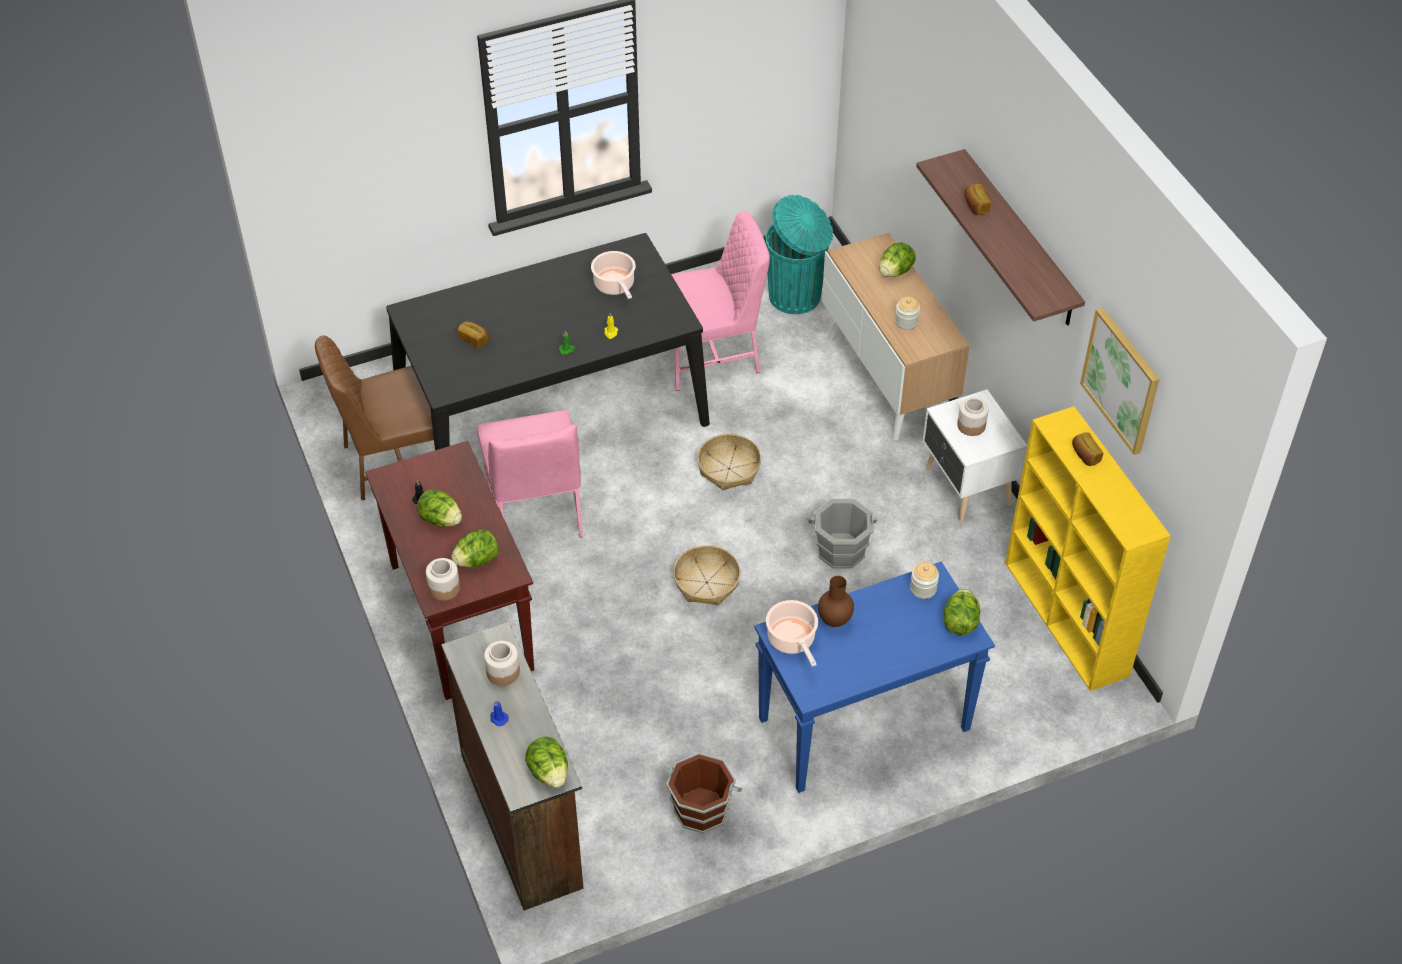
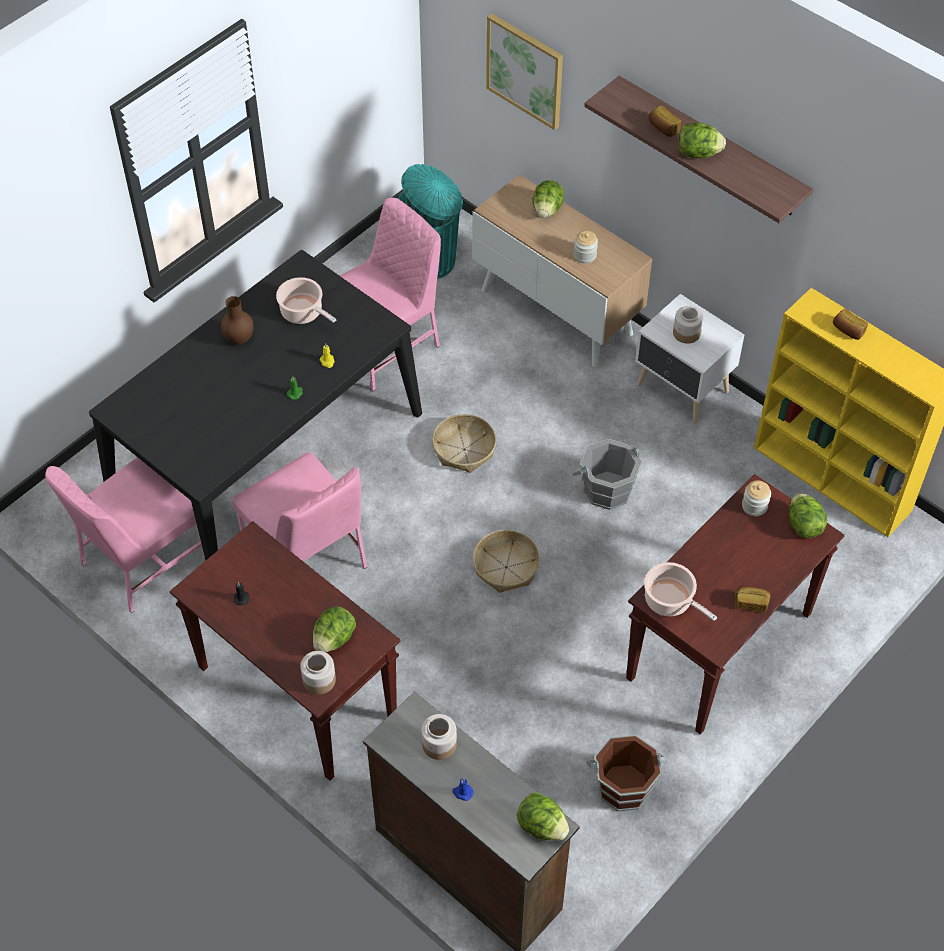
camera: 25 degrees left, 5 degrees up
brown chair [315,335,434,501] -> pink chair [45,457,205,613]
lettuce [417,488,462,527] -> lettuce moved to [679,123,726,158]
bread [457,321,489,348] -> bread moved to [735,587,771,613]
blue console table [754,562,995,793] -> brown console table [626,474,845,734]
brown vase [818,576,854,627] -> brown vase moved to [221,296,254,344]
picture [1080,307,1160,455] -> picture moved to [486,13,563,130]

